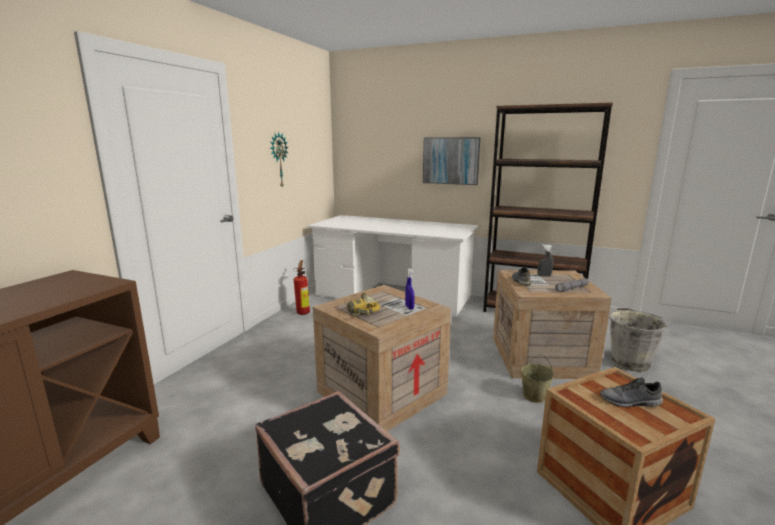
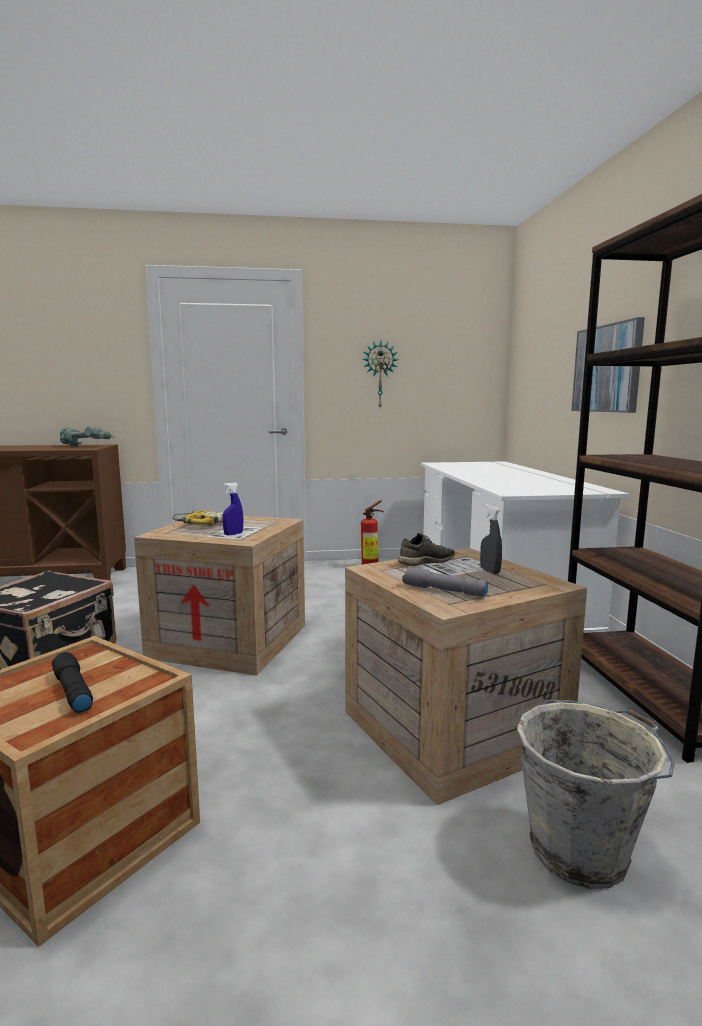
camera: 60 degrees right, 5 degrees down
beige bucket [521,354,554,403] -> none
grey shoe [600,378,663,407] -> black flashlight [52,652,93,713]
none -> power drill [60,426,114,446]

